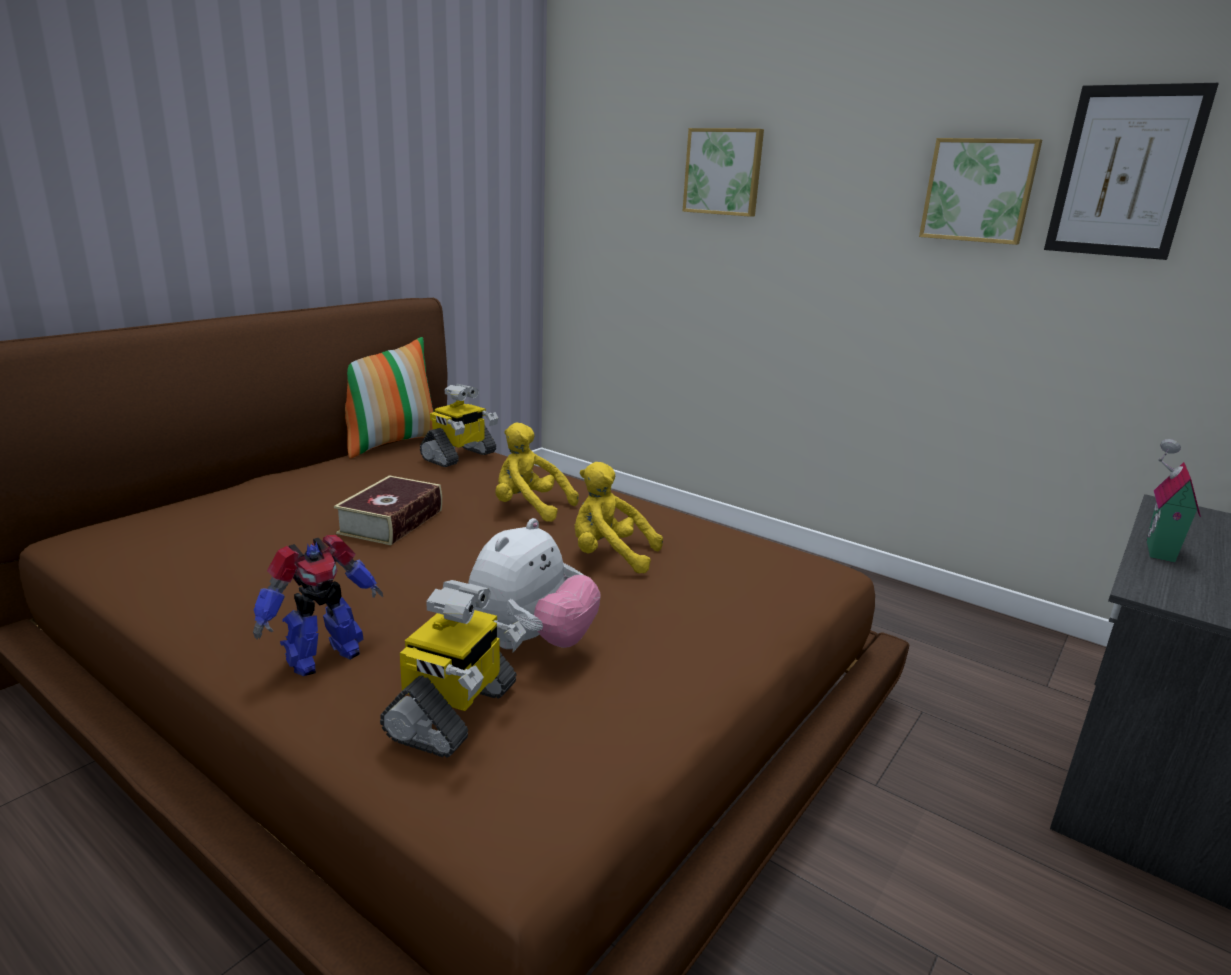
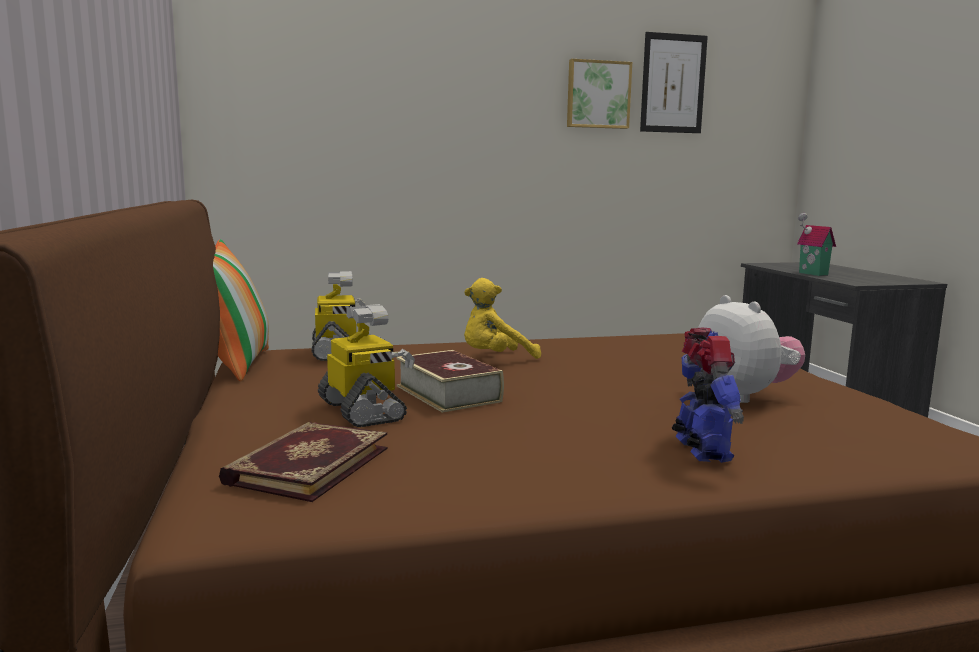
camera: 50 degrees left, 10 degrees down
toy robot [380,580,526,758] -> toy robot moved to [318,304,415,427]
yellow plush toy [575,462,663,574] -> none
picture [683,128,764,217] -> none
none -> book [219,422,387,502]

